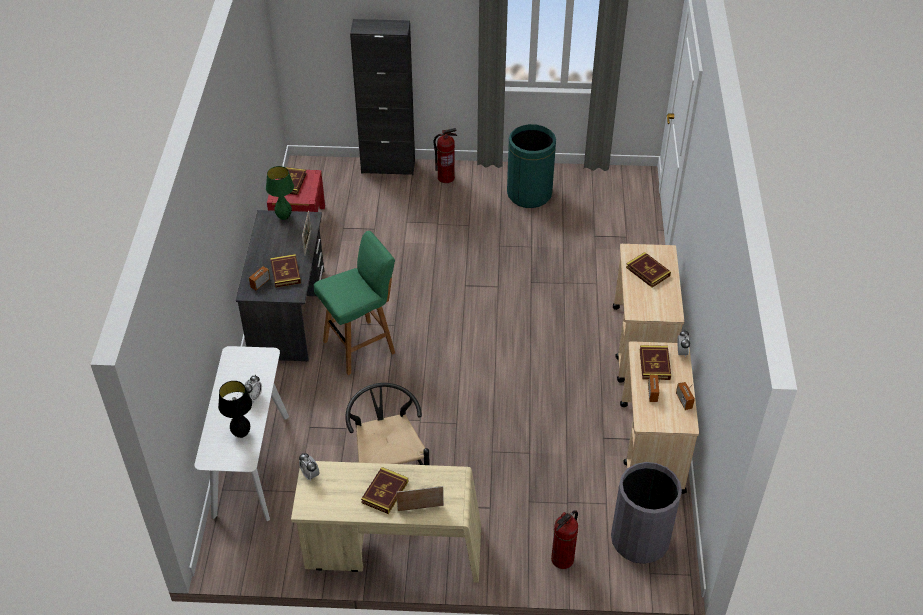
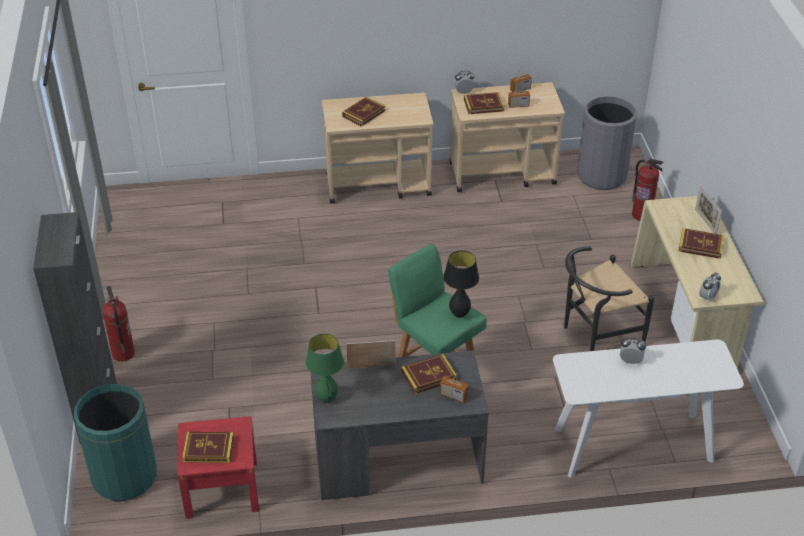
camera: 100 degrees left, 5 degrees down
black table lamp [218,381,252,438] -> black table lamp moved to [443,251,479,318]
green trash can [507,124,556,208] -> green trash can moved to [74,384,157,501]

